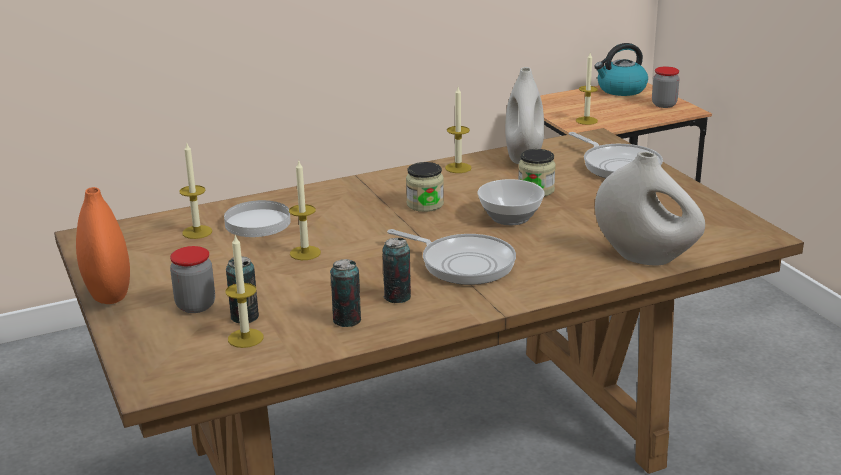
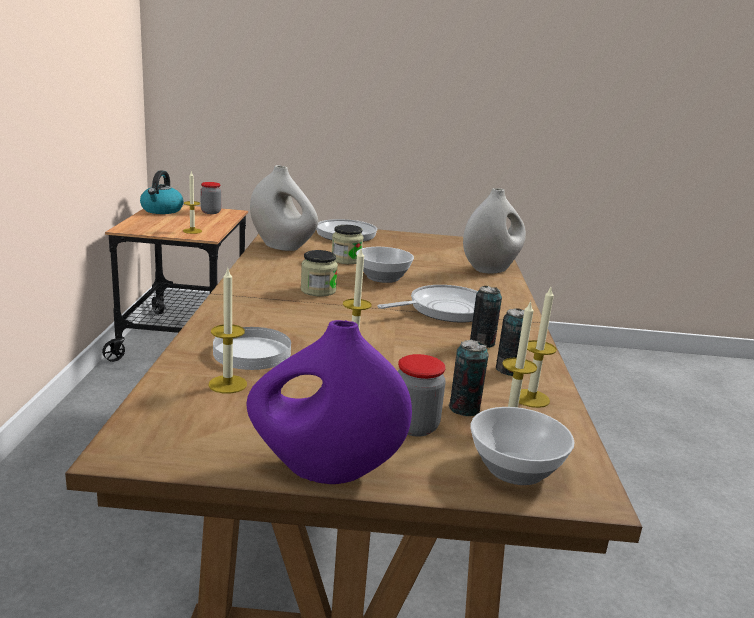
camera: 65 degrees left, 5 degrees down
orange vase [76,187,130,304] -> purple vase [247,320,412,484]
candle [445,87,472,173] -> candle moved to [519,287,557,408]
none -> bowl [470,407,575,485]

